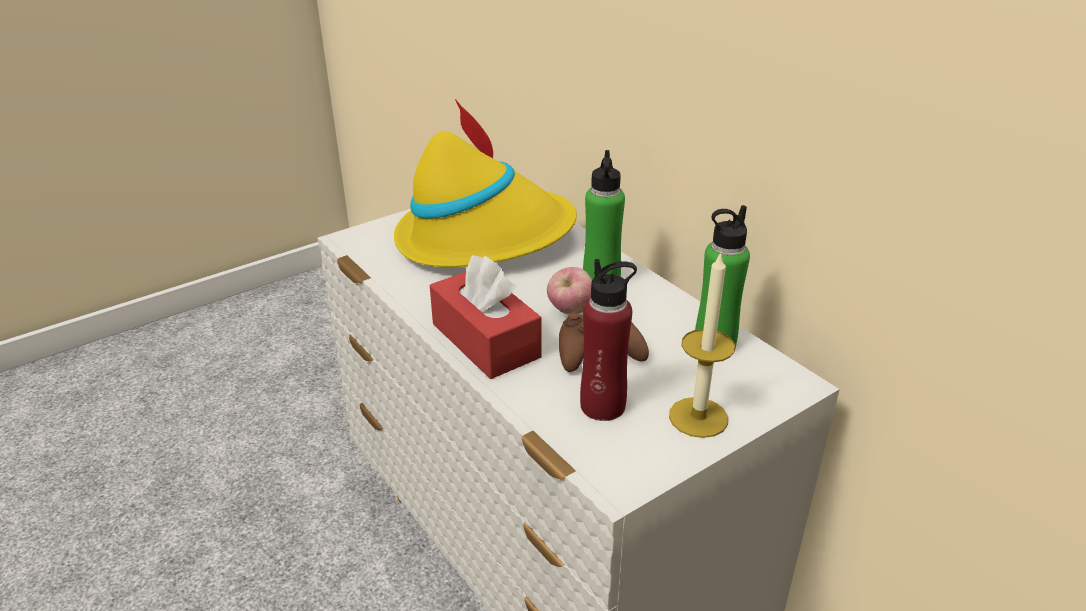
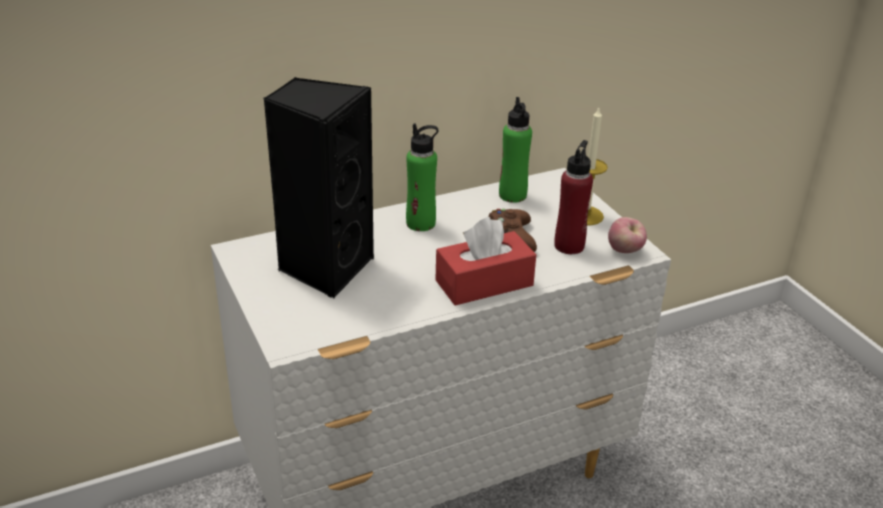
camera: 80 degrees left, 0 degrees up
yellow hat [394,99,577,267] -> black speaker [263,77,374,299]
apple [547,267,592,314] -> apple moved to [608,217,647,253]

